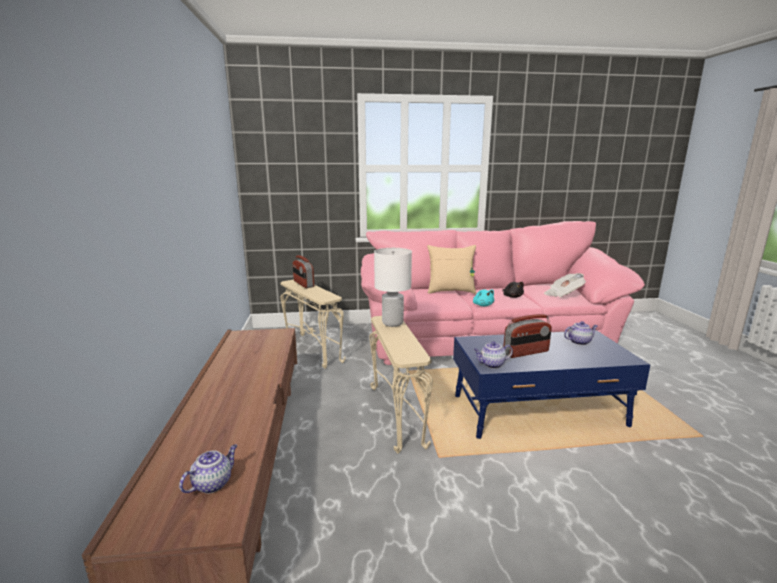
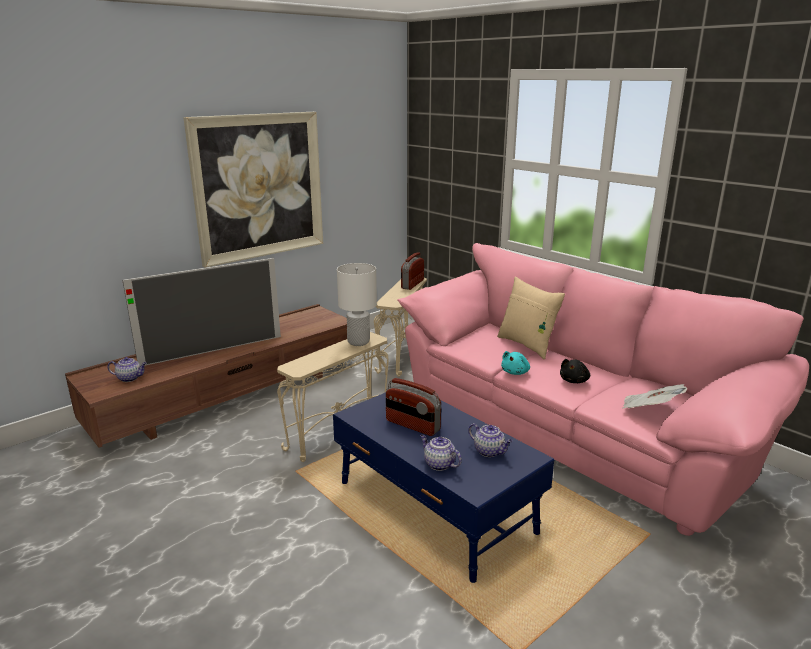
camera: 55 degrees right, 5 degrees up
teapot [473,341,513,369] -> teapot moved to [420,434,462,471]
none -> television [123,258,281,366]
none -> picture [183,112,323,268]

